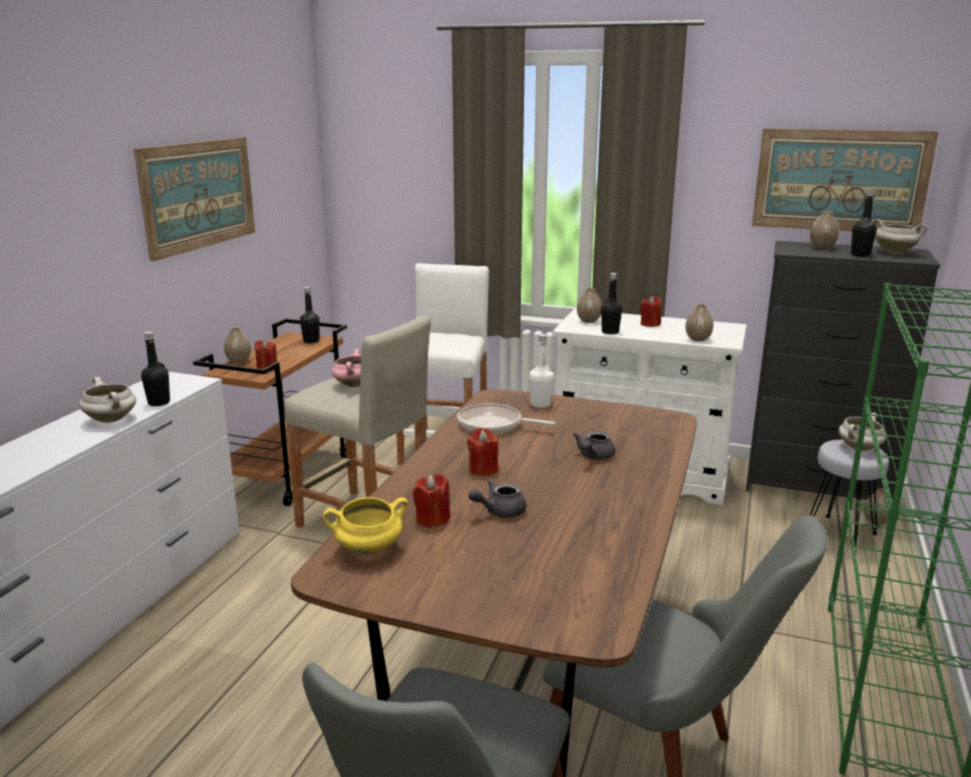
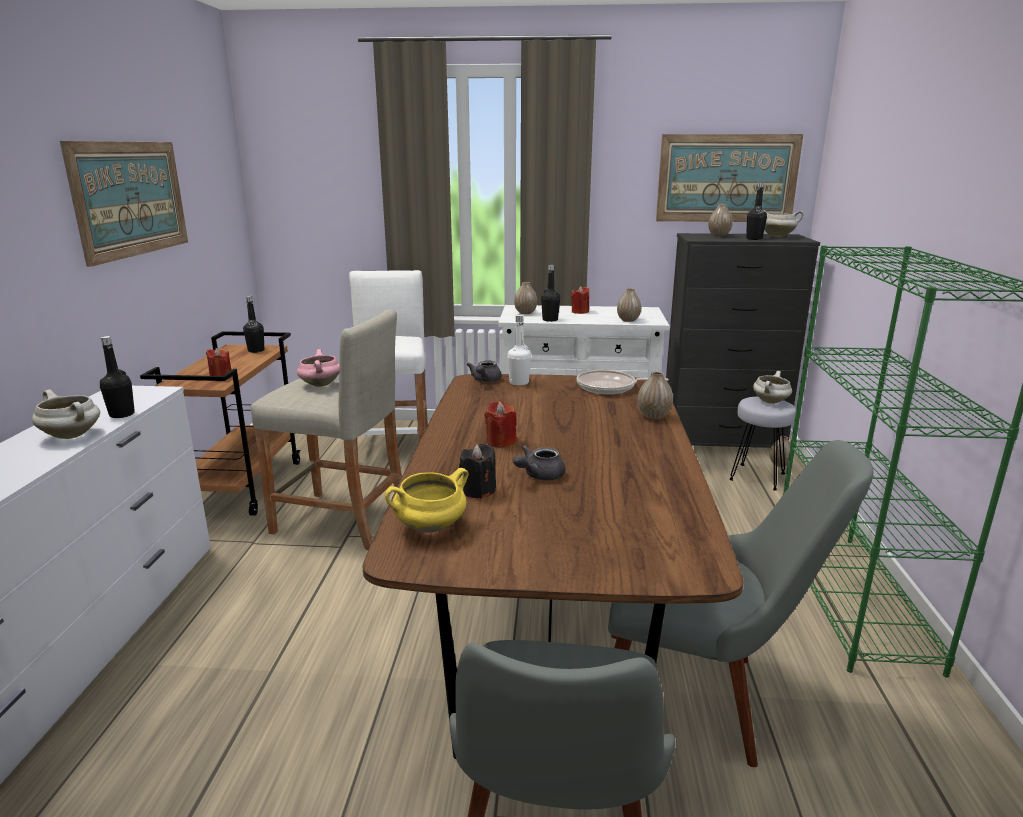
camera: 15 degrees left, 0 degrees up
vase [224,327,251,363] -> vase moved to [638,371,673,420]
red candle [413,474,450,528] -> black candle [459,443,496,499]
frying pan [457,403,555,434] -> frying pan moved to [577,370,669,394]
grey teapot [573,431,615,460] -> grey teapot moved to [467,361,502,382]

